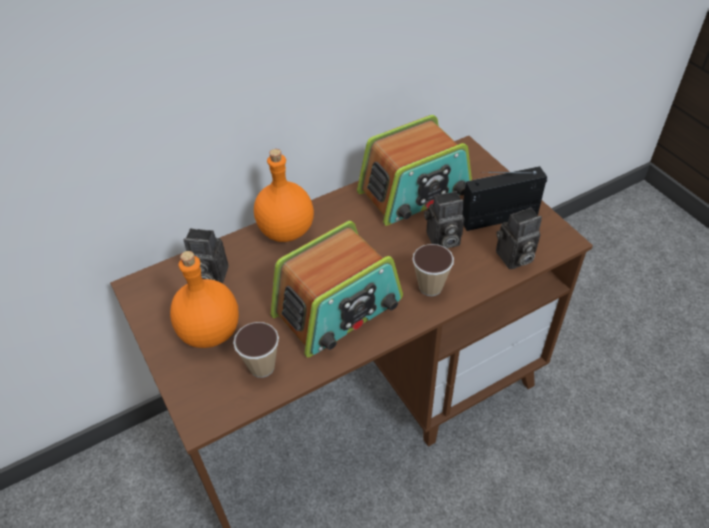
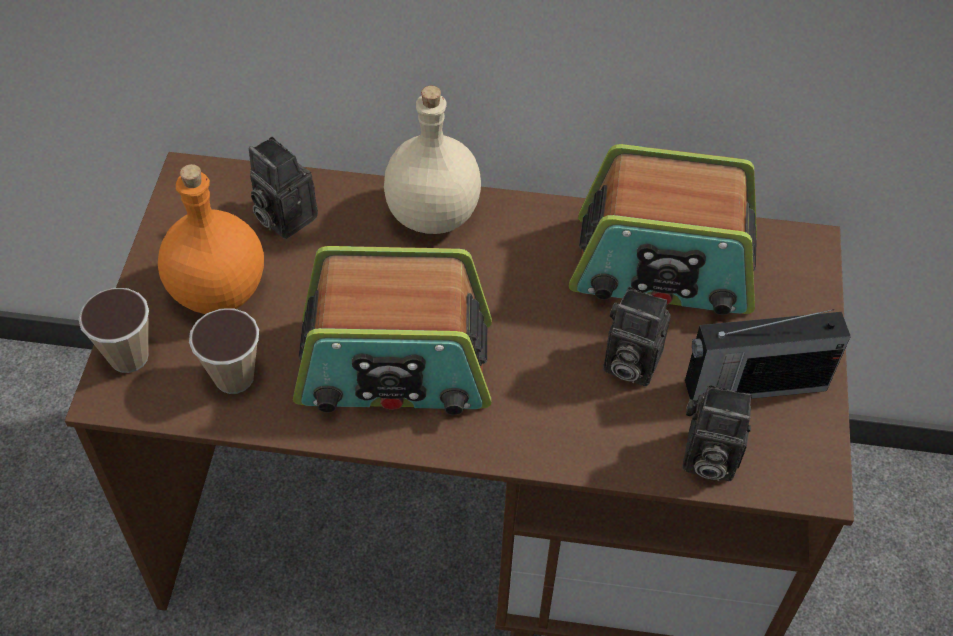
camera: 35 degrees right, 5 degrees up
orange bottle [254,149,314,242] -> beige bottle [384,86,481,234]
cup [412,244,454,296] -> cup moved to [78,288,149,373]
radio [462,166,547,231] -> radio turned 150 degrees clockwise [685,309,851,401]

